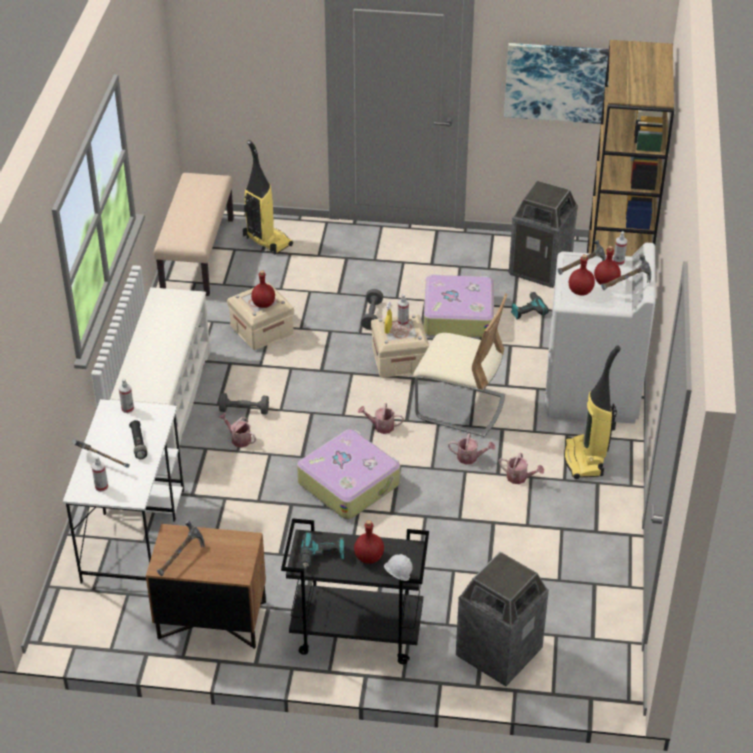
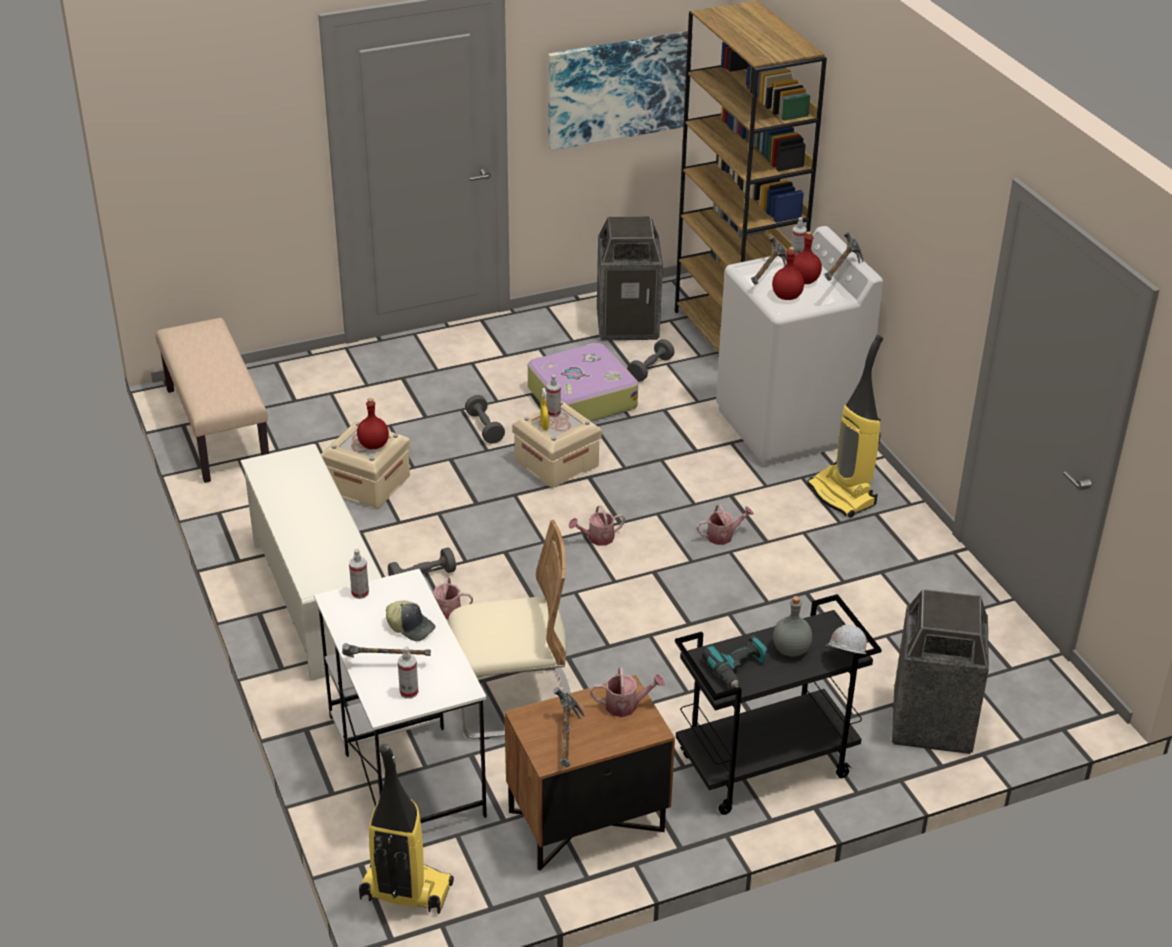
camera: 30 degrees left, 5 degrees down
black flashlight [129,420,147,459] -> cap [386,601,436,641]
vacuum cleaner [243,140,293,255] -> vacuum cleaner moved to [359,744,454,914]
suitcase [297,429,400,519] -> none
red bottle [354,520,384,564] -> grey bottle [773,596,812,656]
beige chair [413,293,507,437] -> beige chair moved to [449,520,570,740]
watering can [499,453,544,484] -> watering can moved to [590,667,665,717]
power drill [511,292,549,319] -> grey dumbbell [627,339,674,382]

